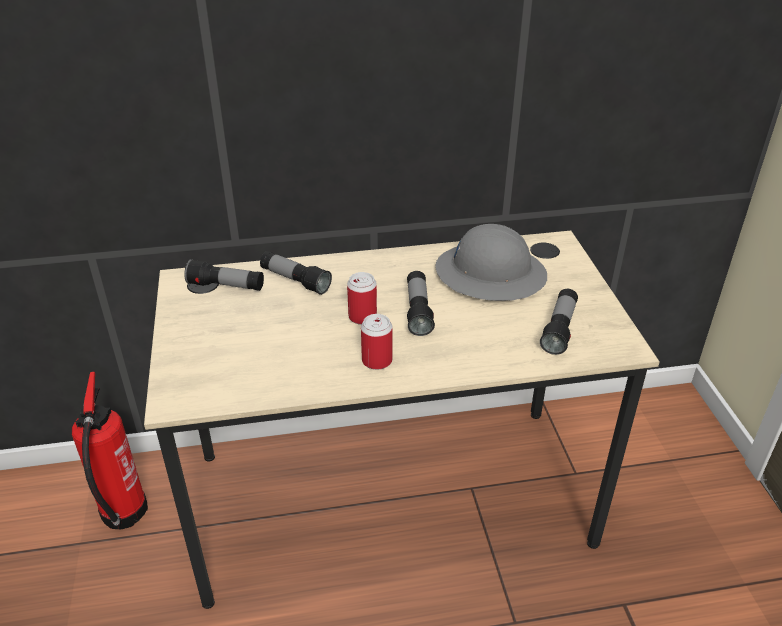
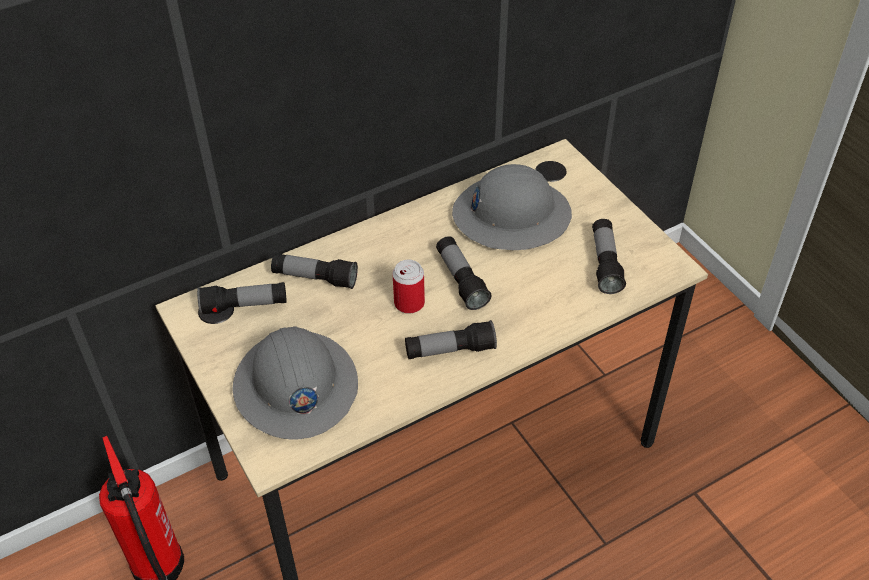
camera: 20 degrees left, 10 degrees up
can [361,314,392,370] -> flashlight [405,320,497,359]
none -> grey hard hat [233,326,358,440]

